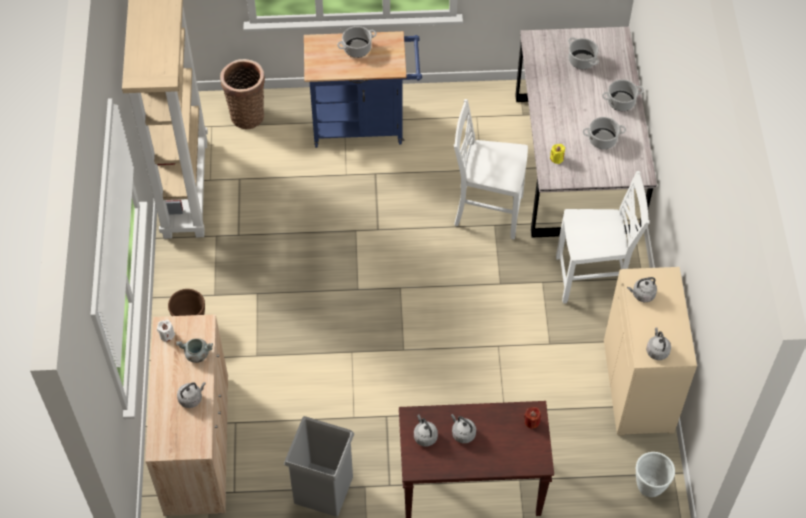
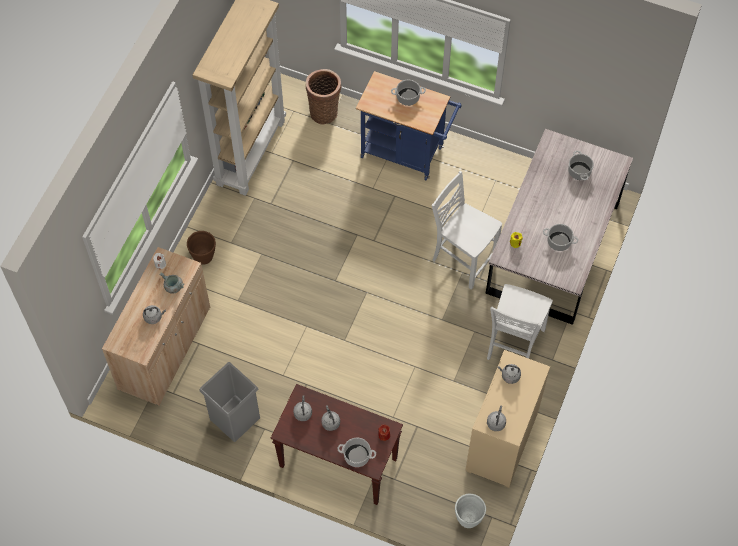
camera: 25 degrees right, 5 degrees up
white chair [556,171,650,304] -> white chair turned 90 degrees clockwise [487,284,553,360]
cooking pot [602,79,644,111] -> cooking pot moved to [338,438,376,467]

